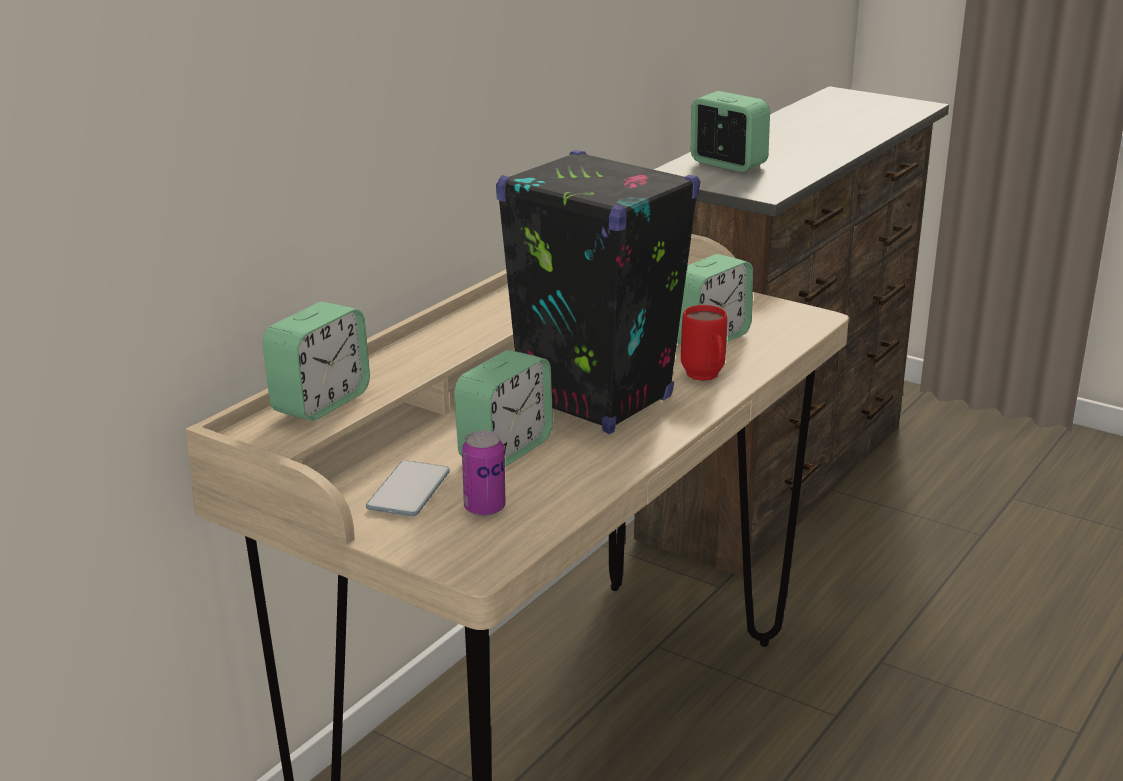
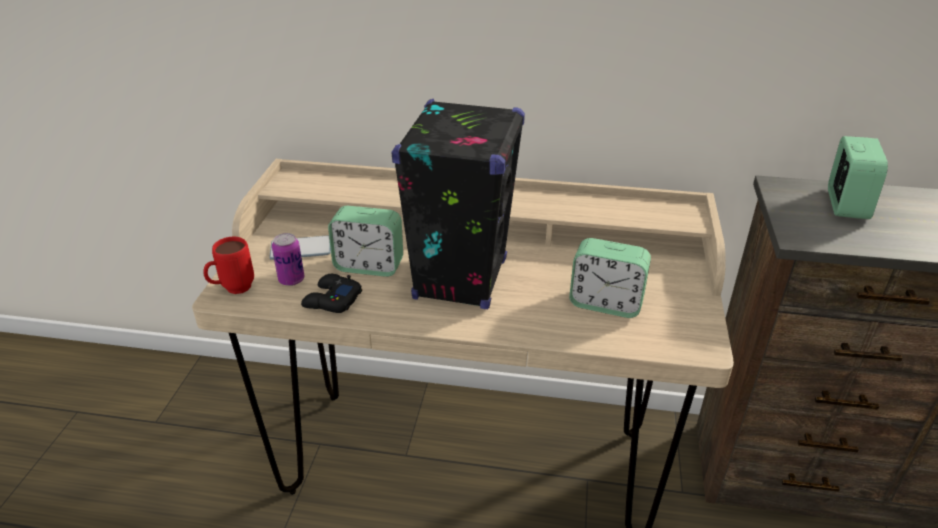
camera: 65 degrees right, 10 degrees up
alarm clock [262,302,370,421] -> none
red mug [681,305,727,381] -> red mug moved to [203,237,254,294]
none -> black game controller [301,274,362,313]

